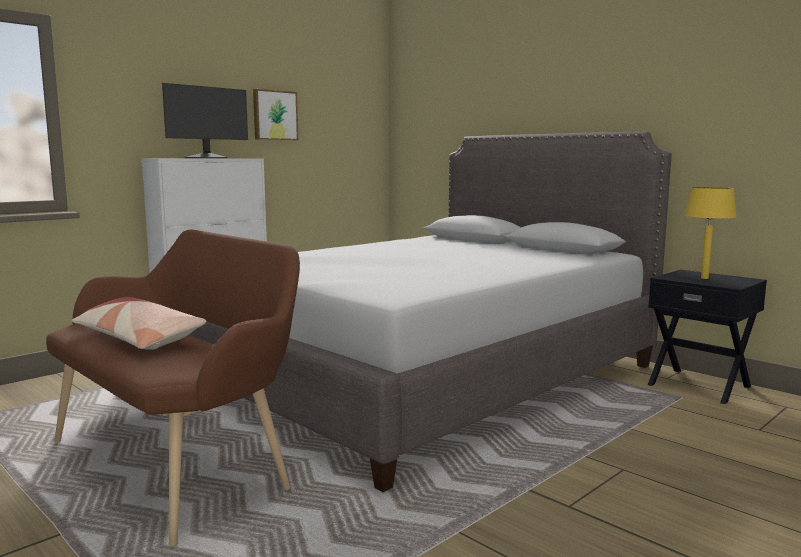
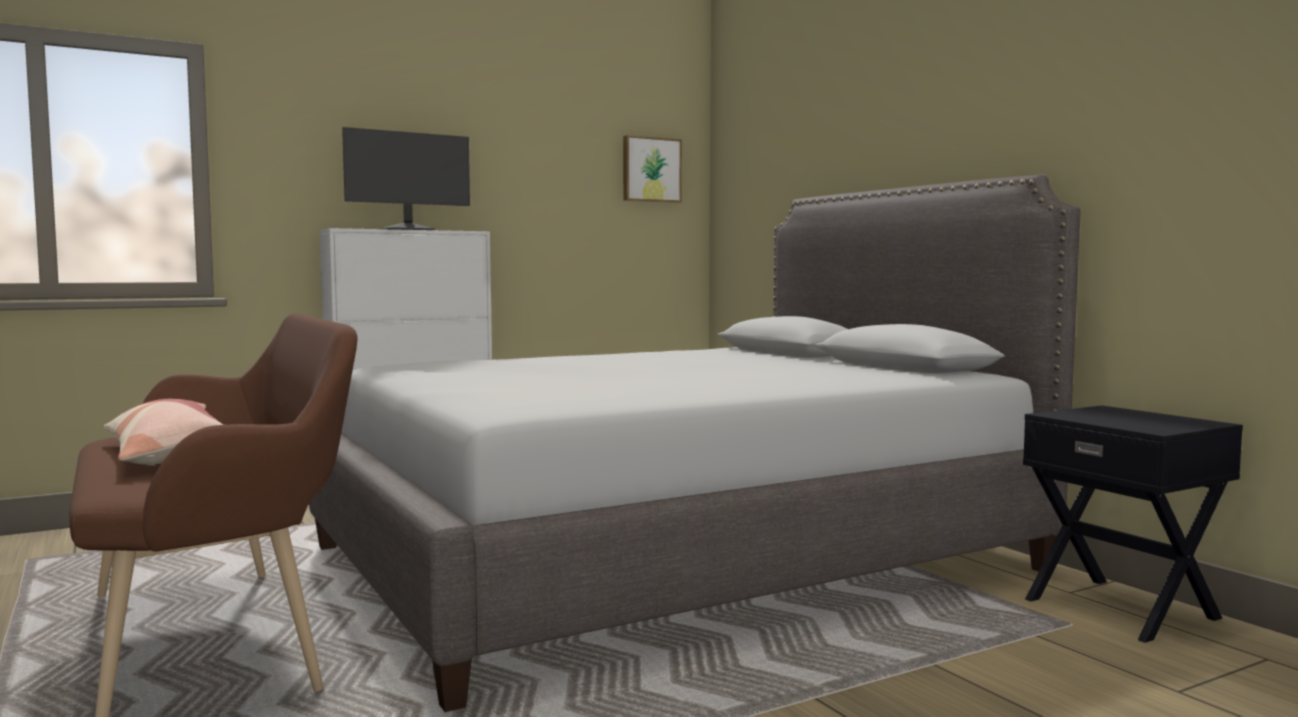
camera: 15 degrees right, 5 degrees down
picture [253,89,298,140] -> picture moved to [623,135,682,203]
yellow table lamp [684,187,737,279] -> none

